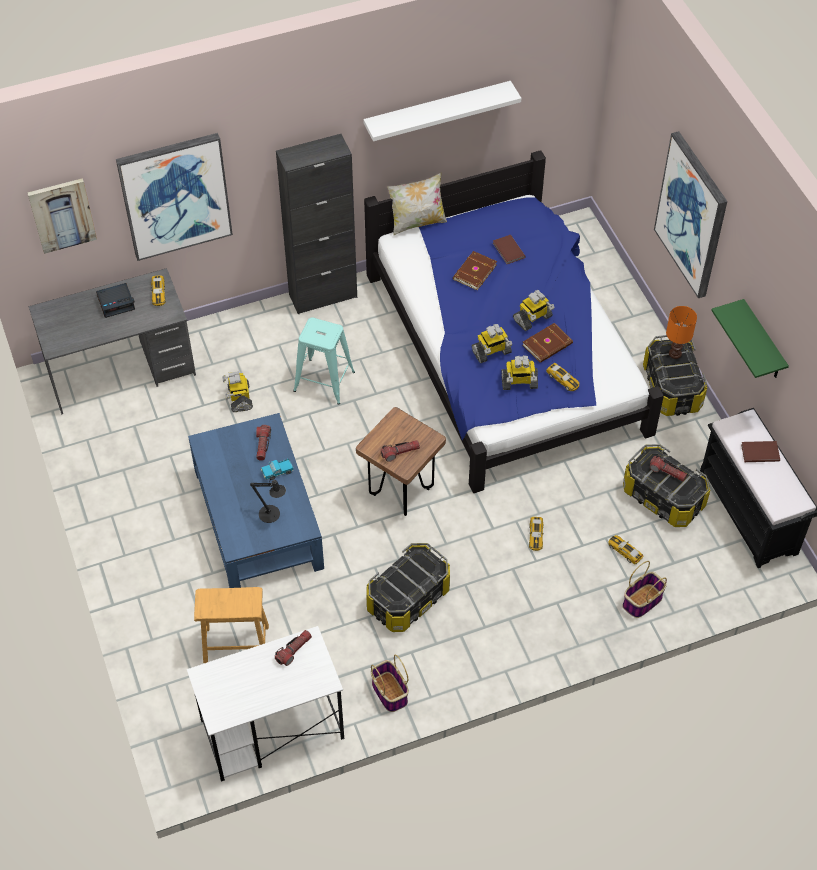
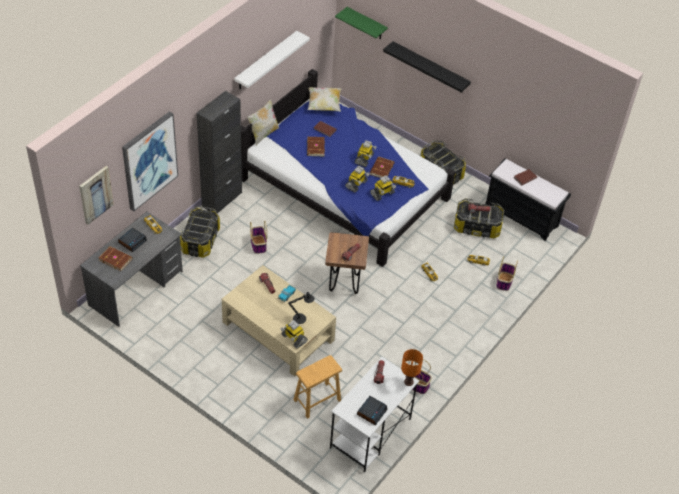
camera: 35 degrees left, 5 degrees down
blue coffee table [188,413,324,588] -> beige coffee table [222,265,336,377]
toy robot [222,371,253,412] -> toy robot moved to [281,320,308,349]
turquoise stool [293,317,355,405] -> basket [250,221,267,254]
storage box [366,543,450,632] -> storage box moved to [180,206,220,258]
picture [654,131,727,298] -> black shelf [383,41,471,93]
orange table lamp [666,306,697,359] -> orange table lamp moved to [401,349,423,386]
green shelf [711,299,789,378] -> green shelf moved to [335,7,388,40]
none -> brown book [99,246,133,271]
none -> pillow [308,87,341,112]
none -> alarm clock [357,396,387,425]

